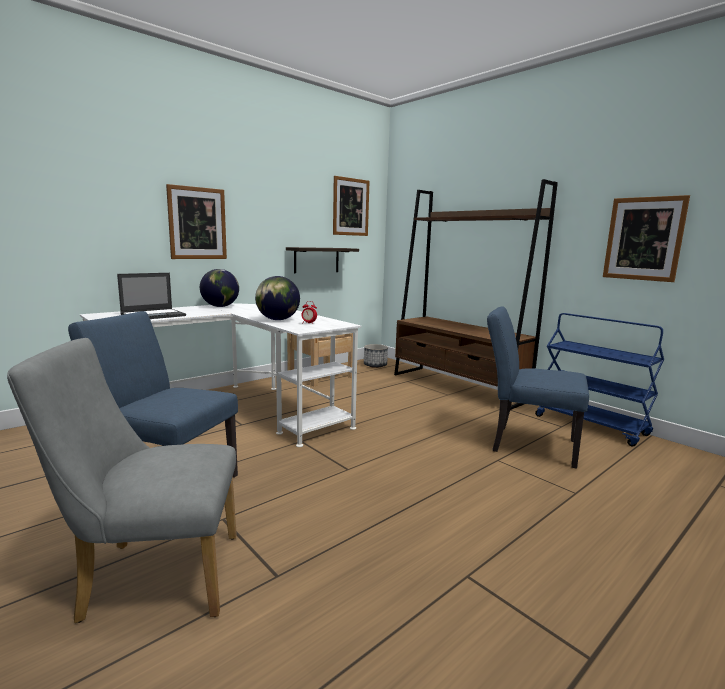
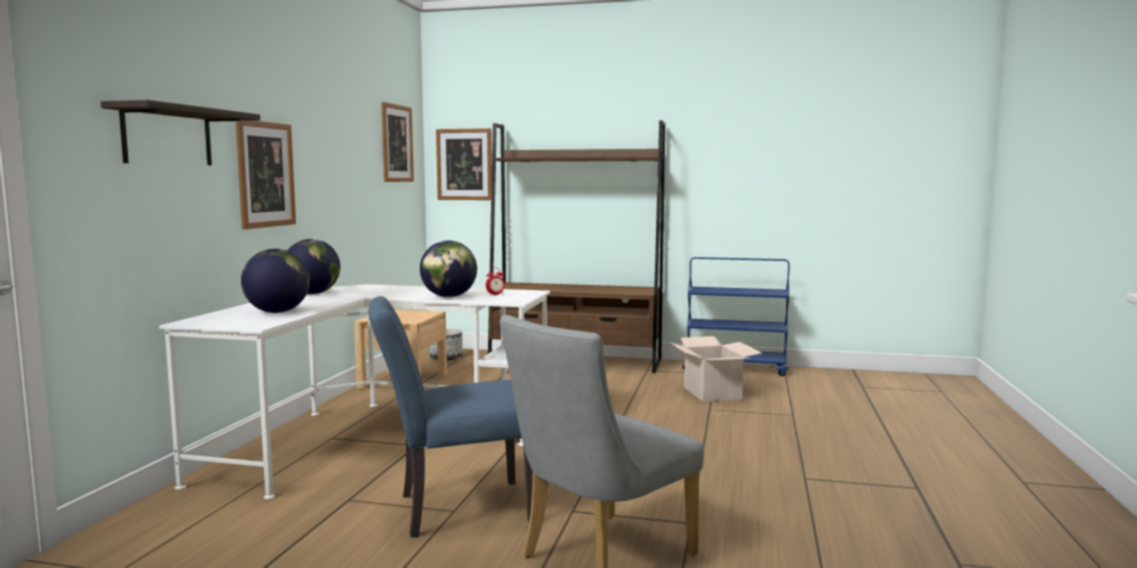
camera: 35 degrees left, 5 degrees down
laptop [117,273,186,319] -> globe [241,249,310,313]
shelf [286,247,359,273] -> shelf moved to [101,100,260,165]
blue chair [487,307,589,469] -> cardboard box [669,336,762,402]
picture [603,195,690,282] -> picture moved to [436,128,492,200]

